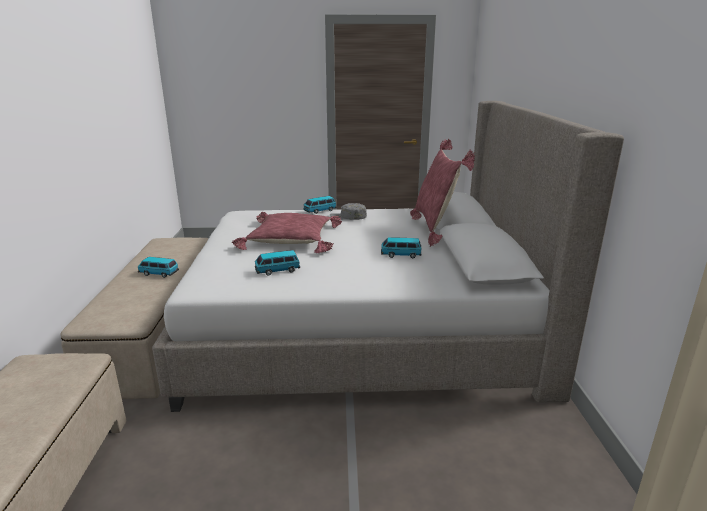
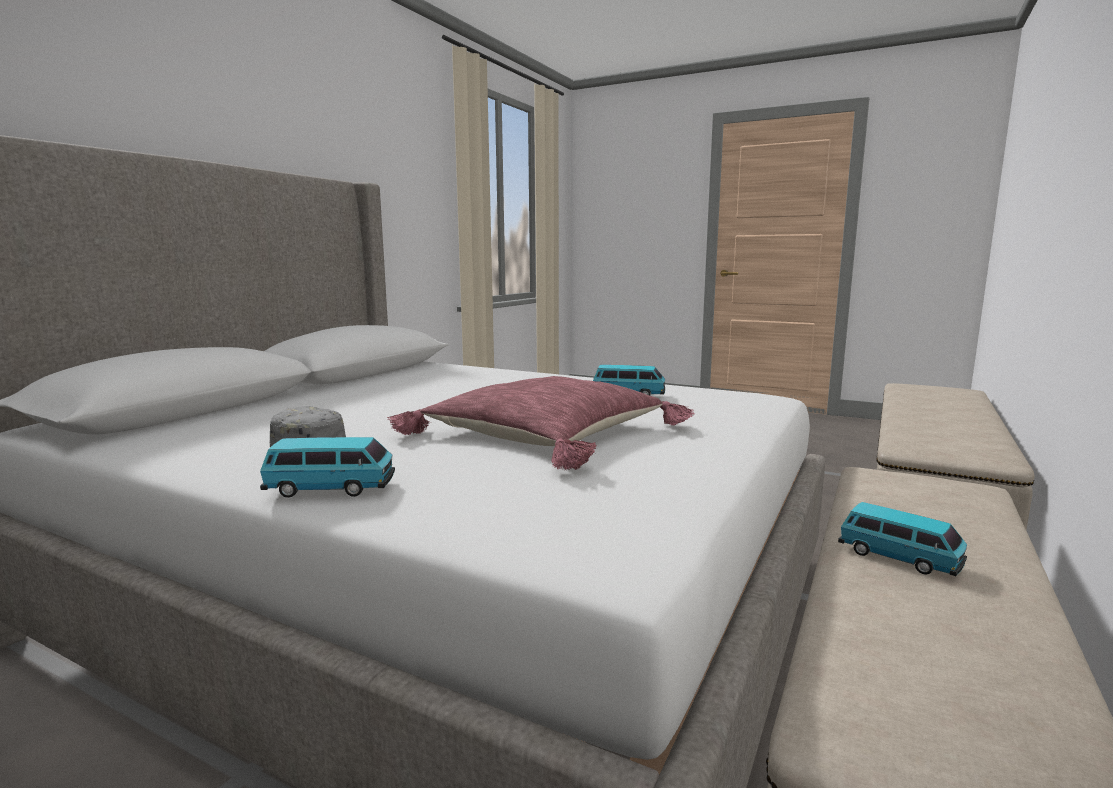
camera: 150 degrees left, 10 degrees down
toy car [381,237,421,258] -> none
red pillow [410,139,475,247] -> none

